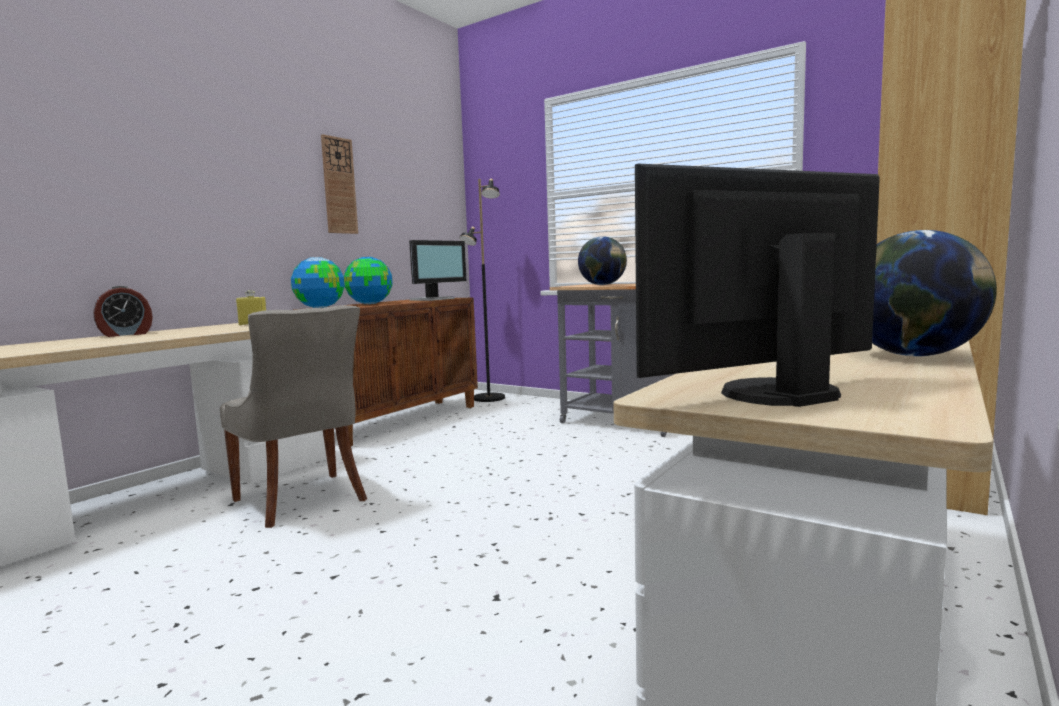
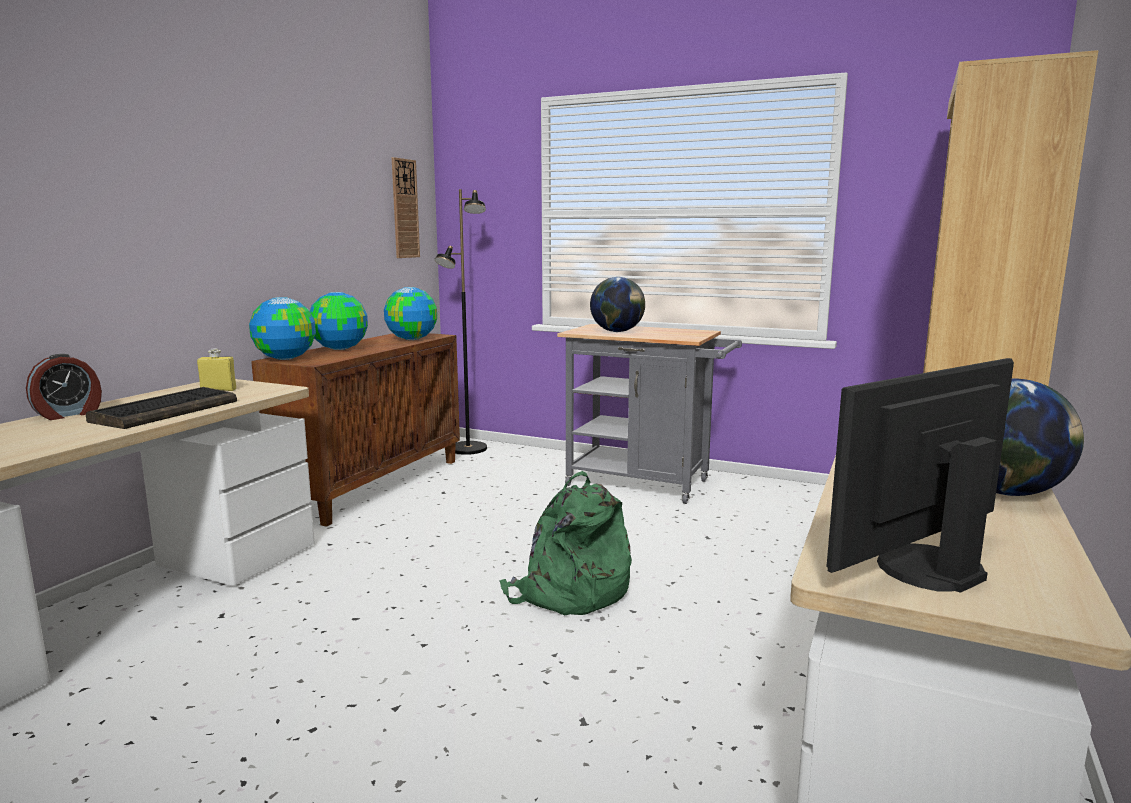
camera: 10 degrees left, 5 degrees up
grey chair [220,305,367,528] -> none
wall clock [321,134,358,234] -> wall clock moved to [392,157,420,258]
monitor [409,240,466,301] -> globe [384,287,437,340]
none -> keyboard [86,387,237,429]
none -> green backpack [499,471,632,616]

